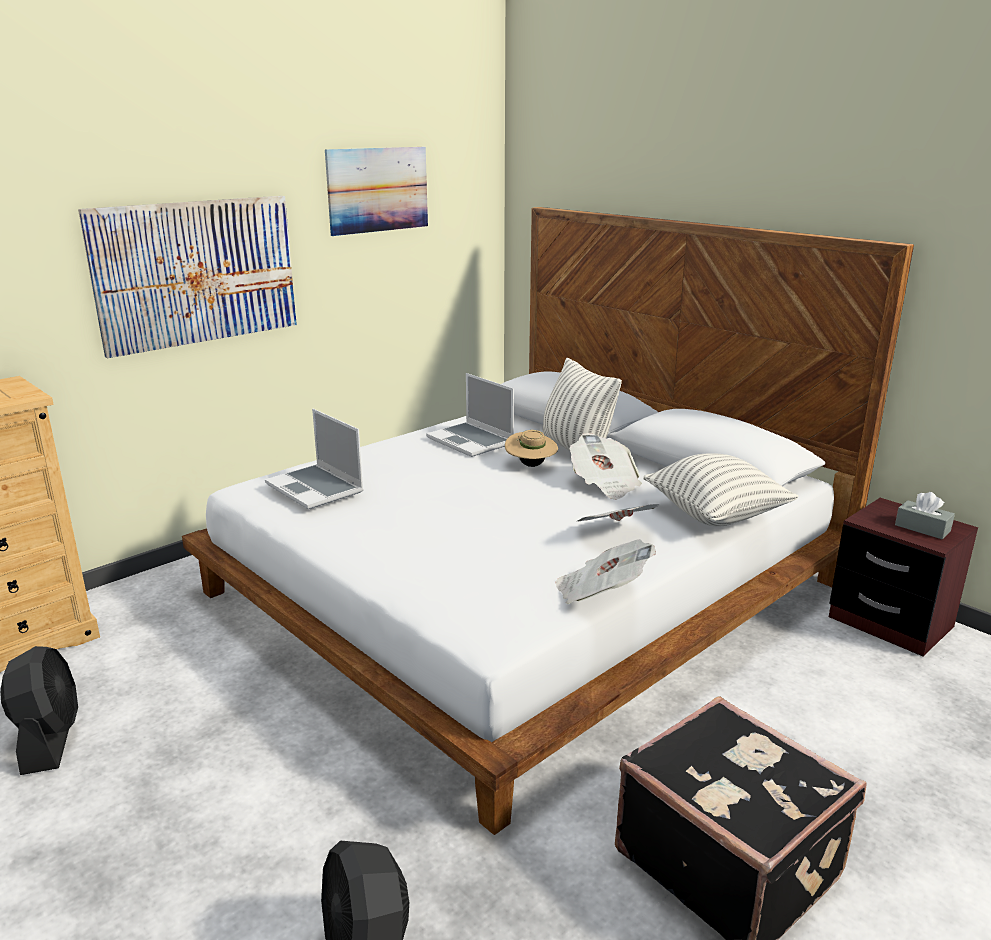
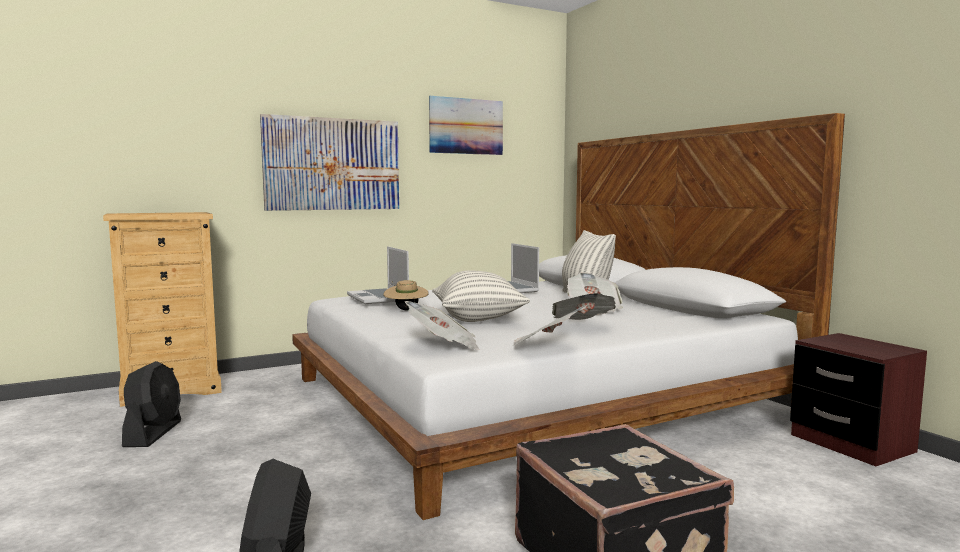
camera: 15 degrees right, 15 degrees down
beige hat [505,430,558,467] -> beige hat moved to [383,280,429,310]
pillow [643,453,798,526] -> pillow moved to [432,270,530,322]
grey tissue box [895,492,955,539] -> none
none -> newspaper [405,301,479,350]

